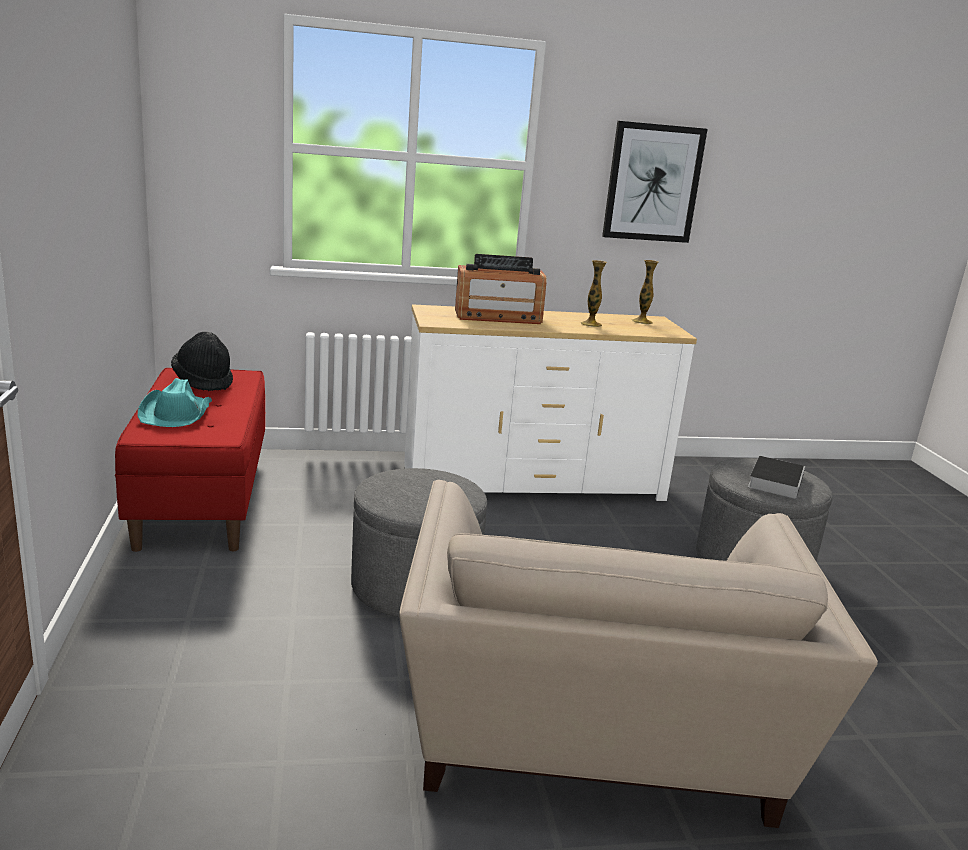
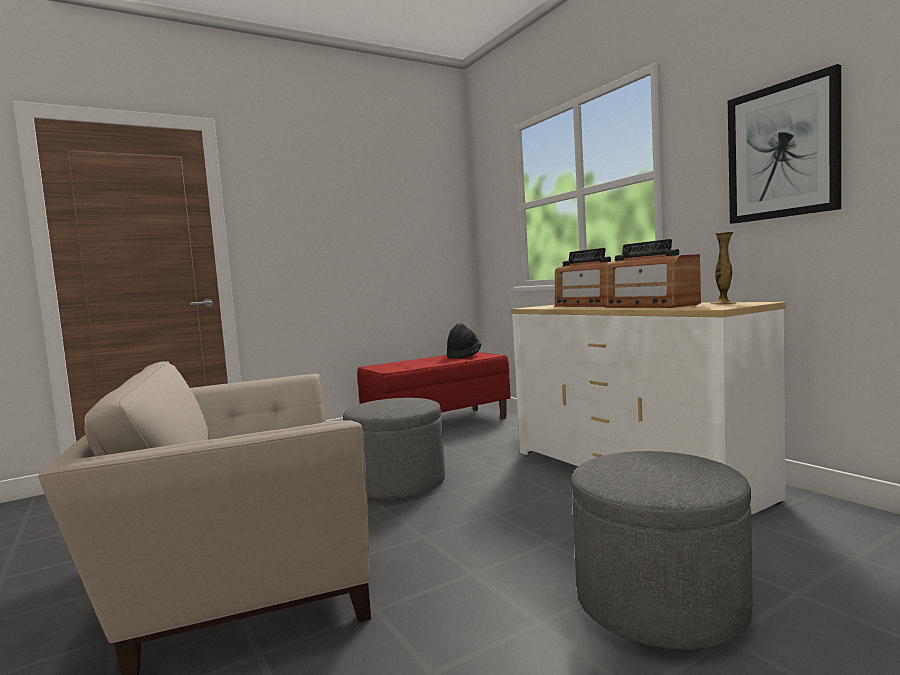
camera: 70 degrees right, 15 degrees down
turquoise hat [137,378,212,427] -> none
vase [581,260,607,327] -> radio [605,239,701,308]
book [748,456,805,499] -> none

